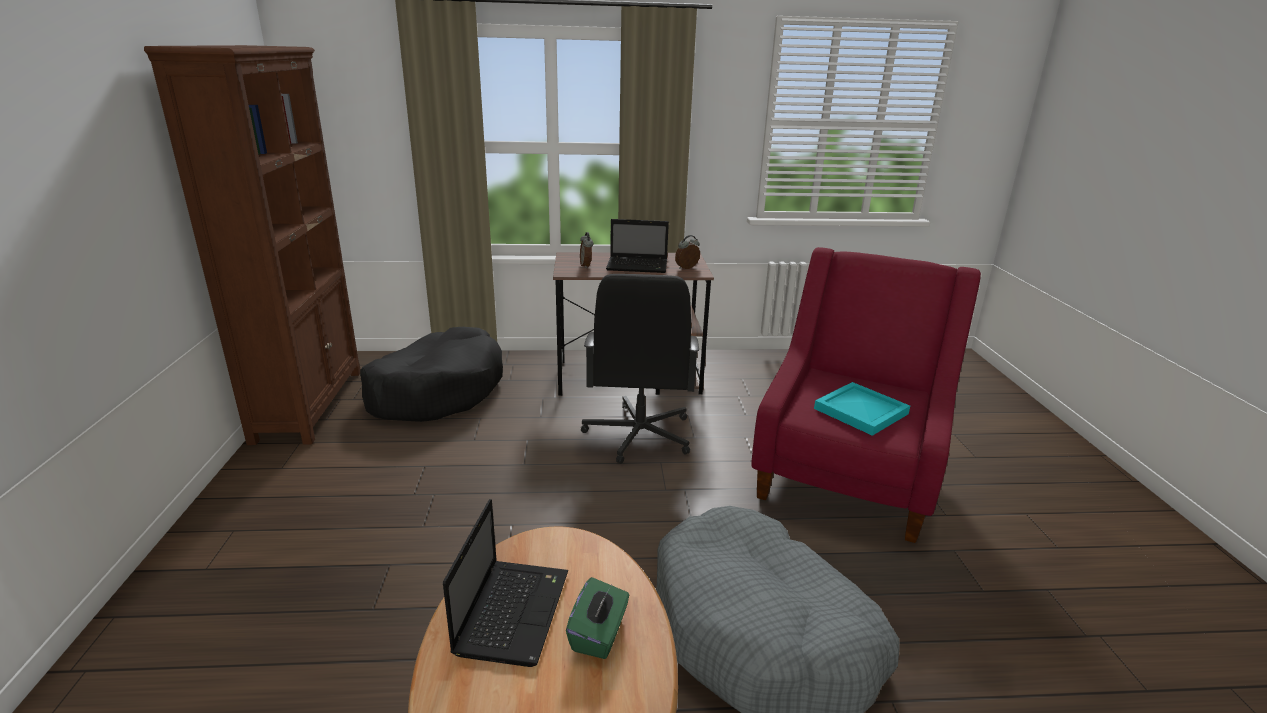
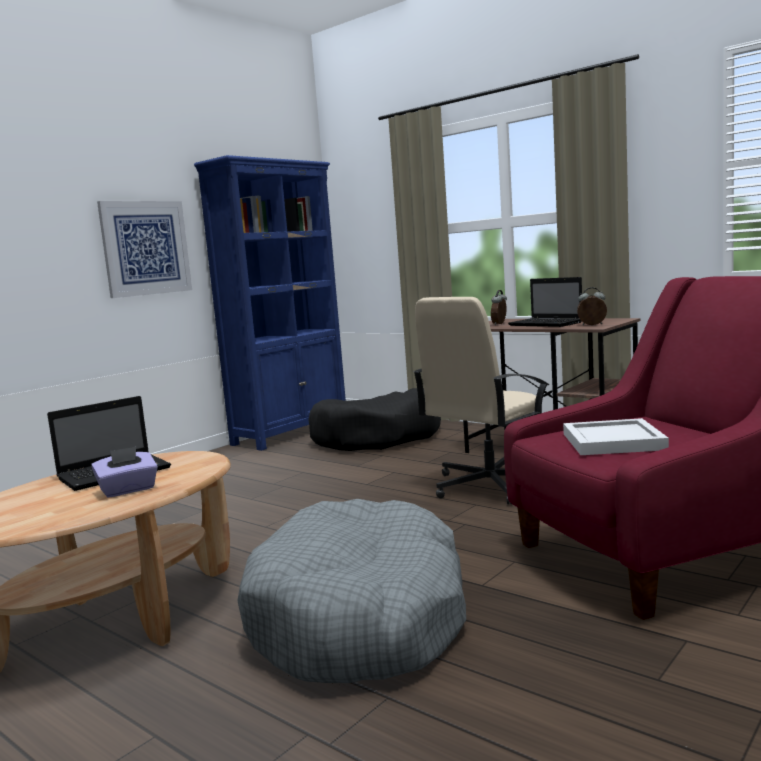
camera: 45 degrees right, 15 degrees down
brown bookcase [144,45,361,445] -> blue bookcase [194,155,346,451]
green tissue box [566,577,629,659] -> purple tissue box [91,446,158,498]
black office chair [581,274,699,464] -> beige office chair [413,297,549,505]
turquoise tray [814,382,910,436] -> white tray [563,418,669,455]
none -> picture [97,201,192,298]

